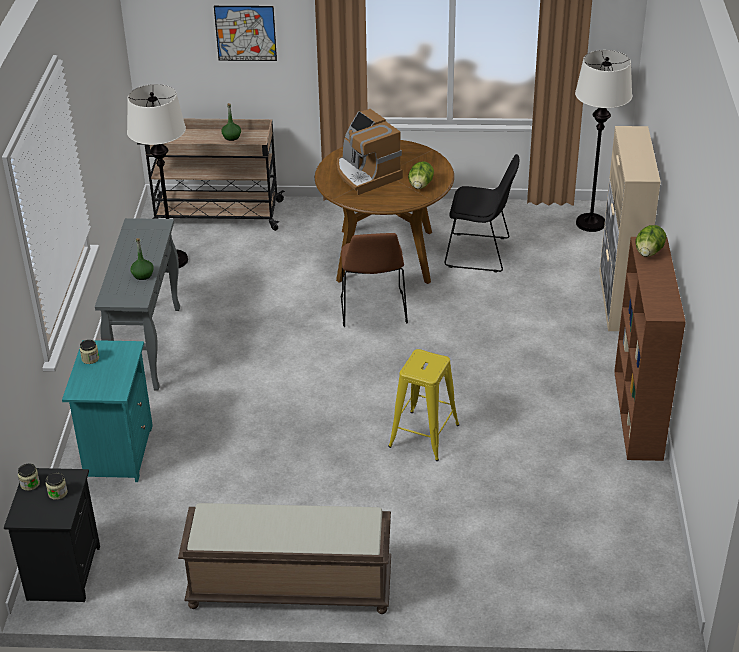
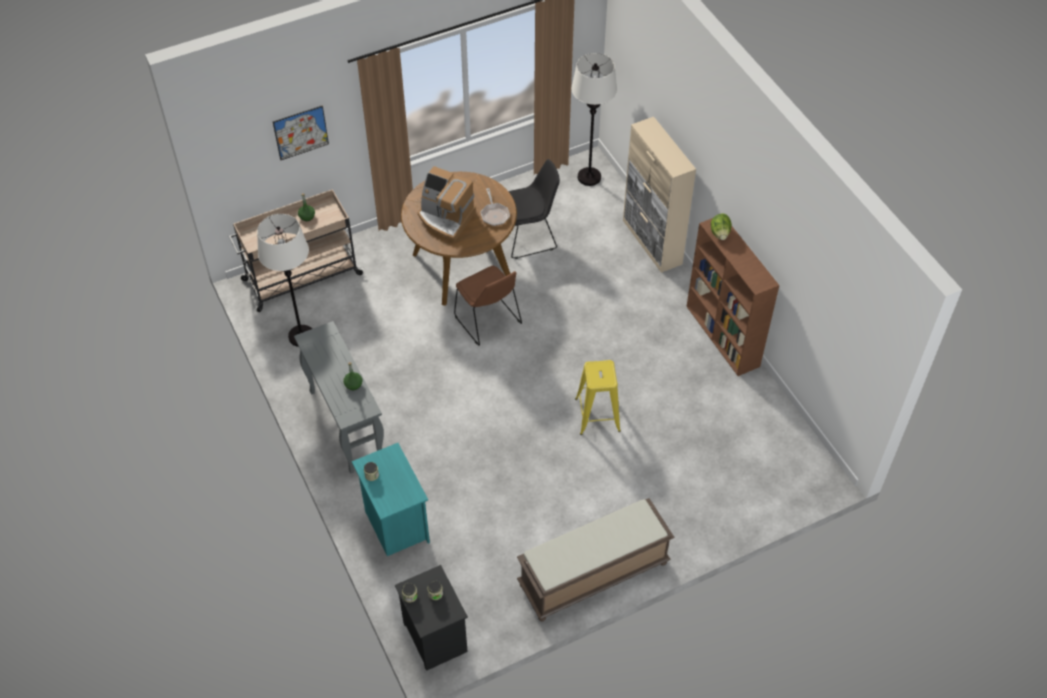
camera: 30 degrees left, 15 degrees up
lettuce [408,161,434,189] -> frying pan [481,188,510,226]

